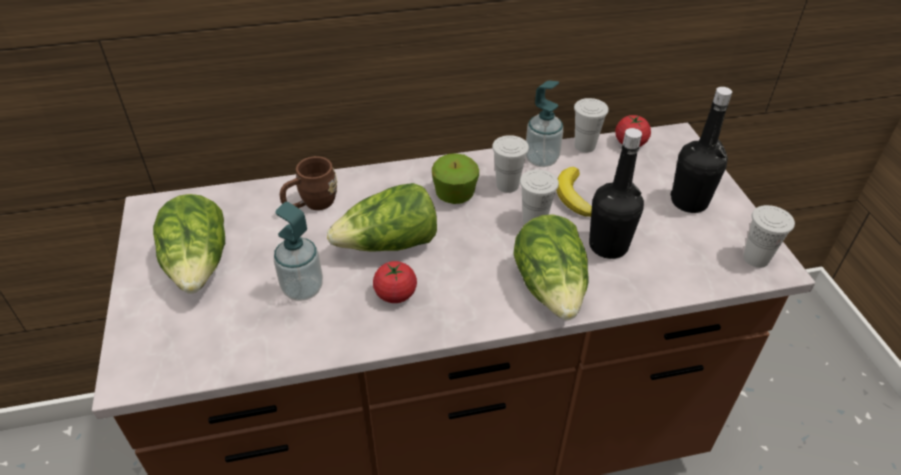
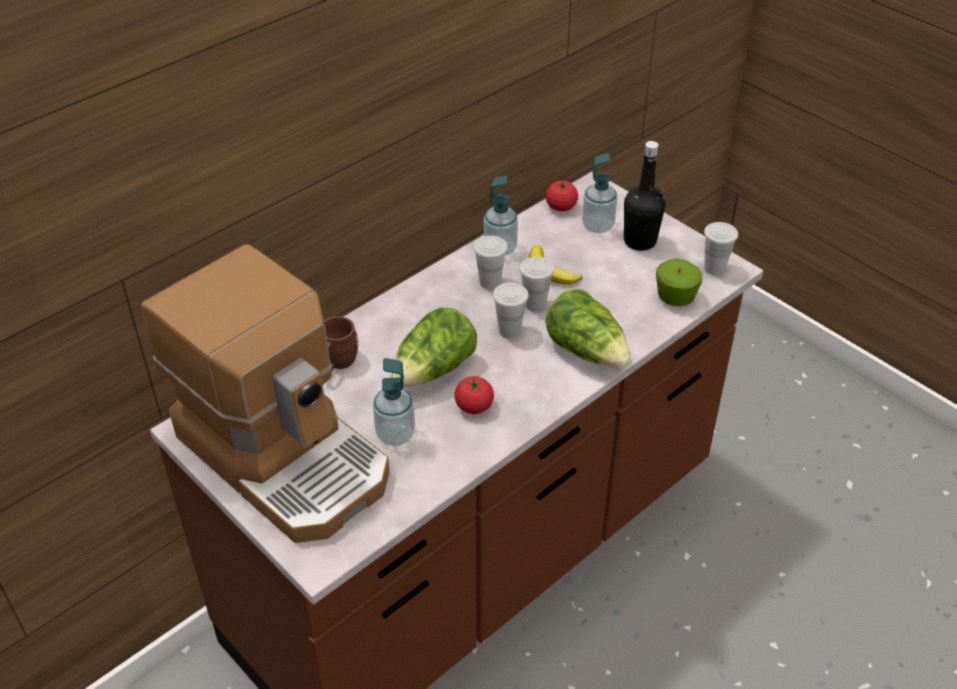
camera: 30 degrees left, 0 degrees up
lettuce [153,194,225,294] -> coffee machine [141,244,389,543]
apple [432,153,479,204] -> apple moved to [656,259,702,306]
white cup [574,98,609,153] -> white cup moved to [493,283,529,338]
black bottle [589,128,644,259] -> none
none -> soap dispenser [582,153,617,233]

